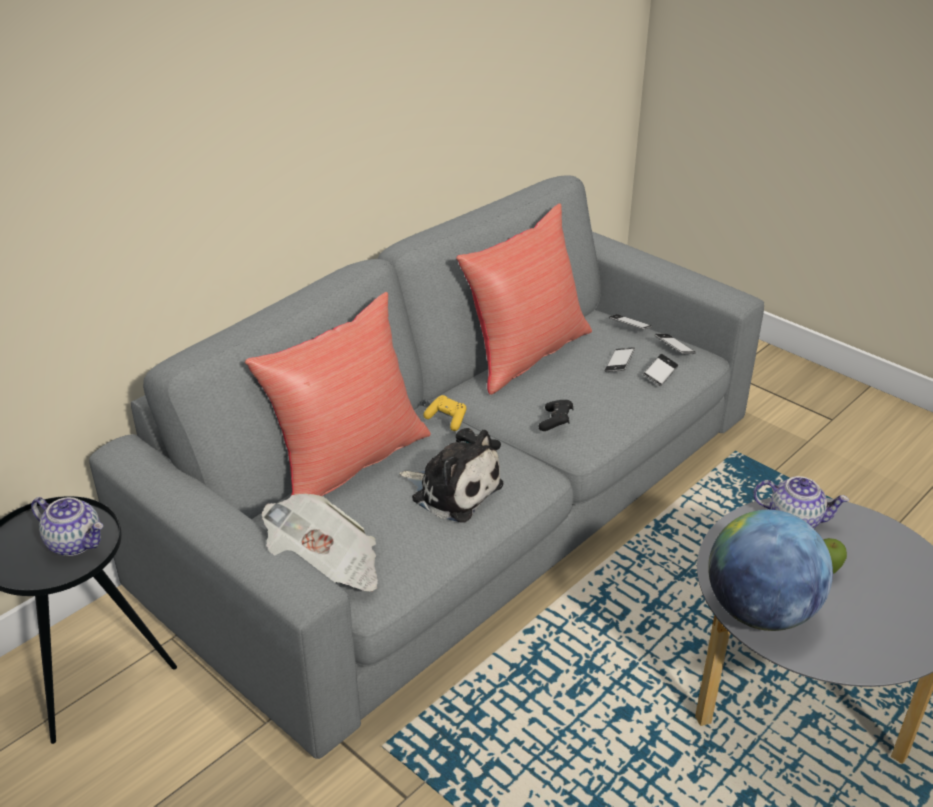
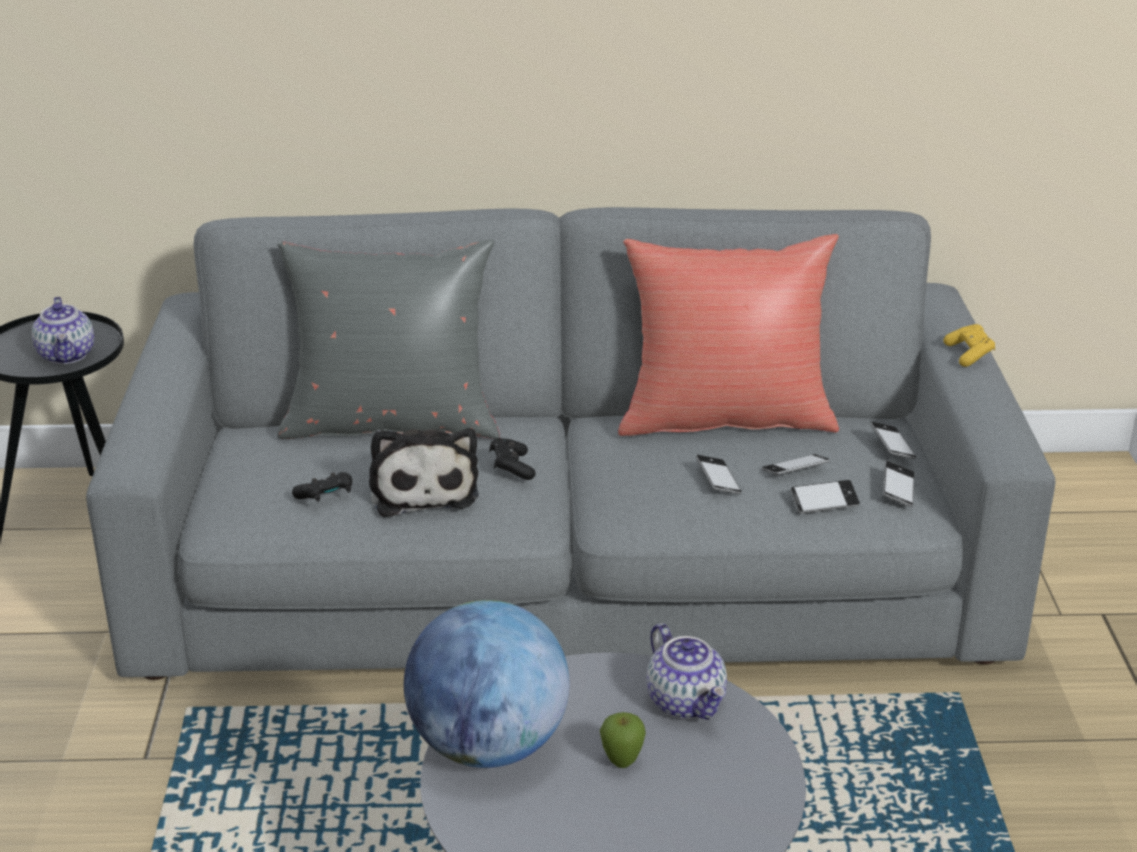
camera: 45 degrees right, 5 degrees down
red pillow [245,292,431,496] -> grey pillow [277,239,500,439]
newspaper [262,494,378,592] -> none
yellow game controller [423,395,466,431] -> yellow game controller moved to [943,324,995,367]
black game controller [538,400,574,431] -> black game controller moved to [292,472,352,502]
none -> phone [696,455,742,494]

